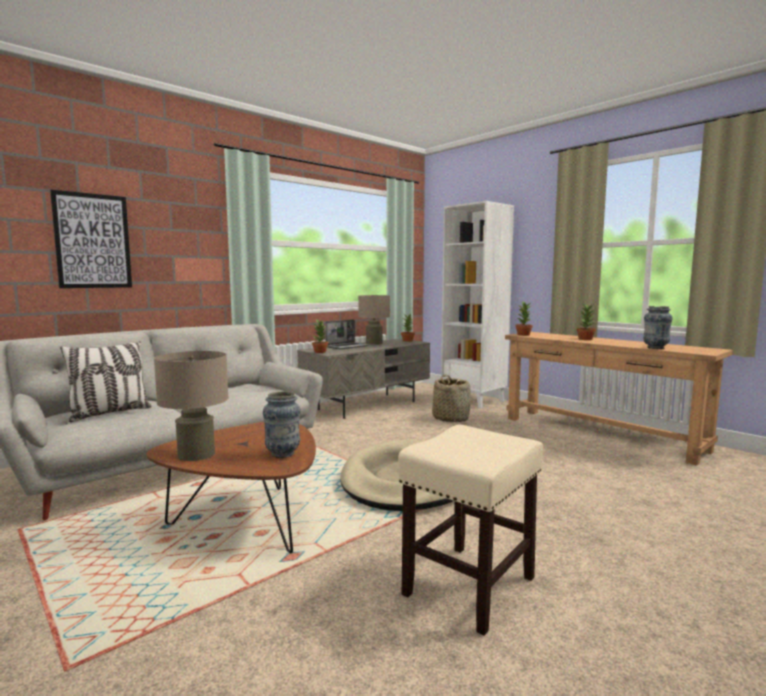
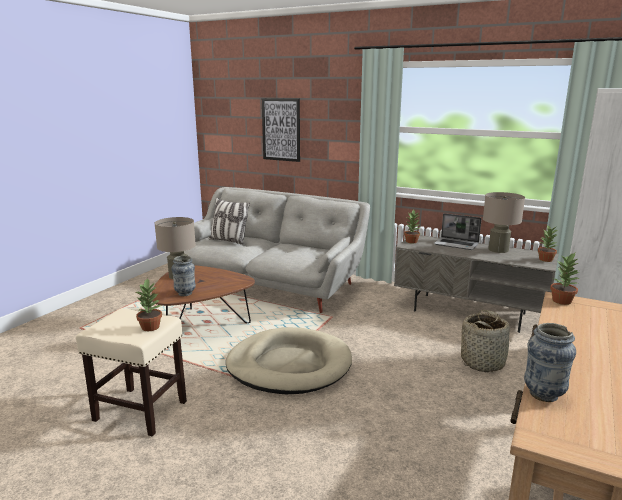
camera: 70 degrees right, 10 degrees up
potted plant [577,304,596,340] -> potted plant moved to [136,278,162,331]

